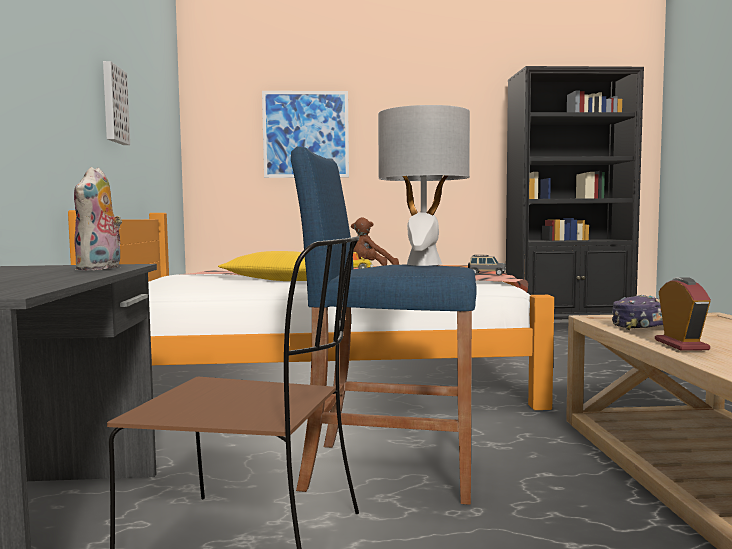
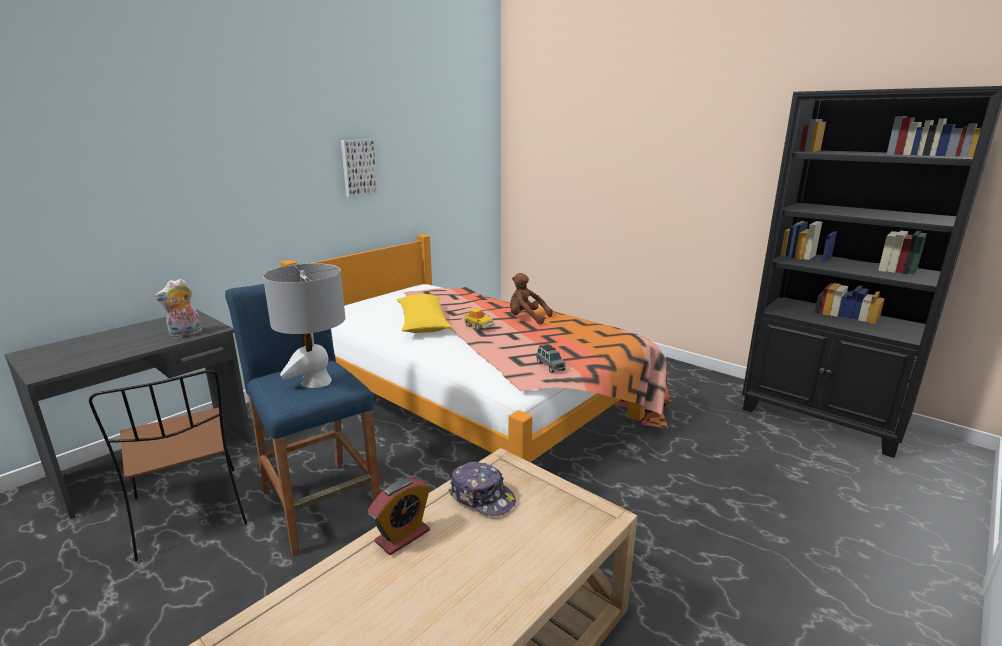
camera: 45 degrees right, 15 degrees up
picture [262,91,349,178] -> none

